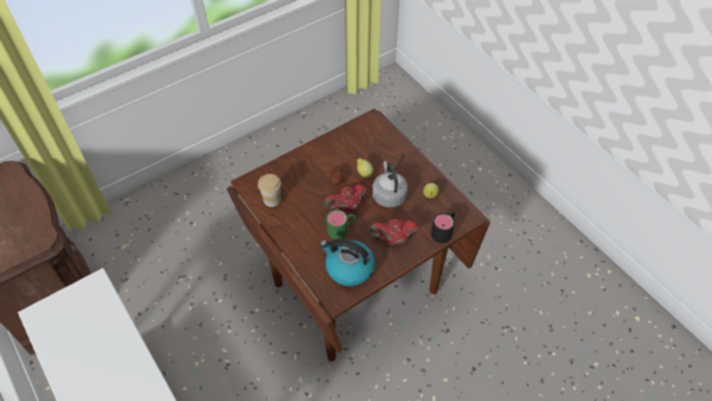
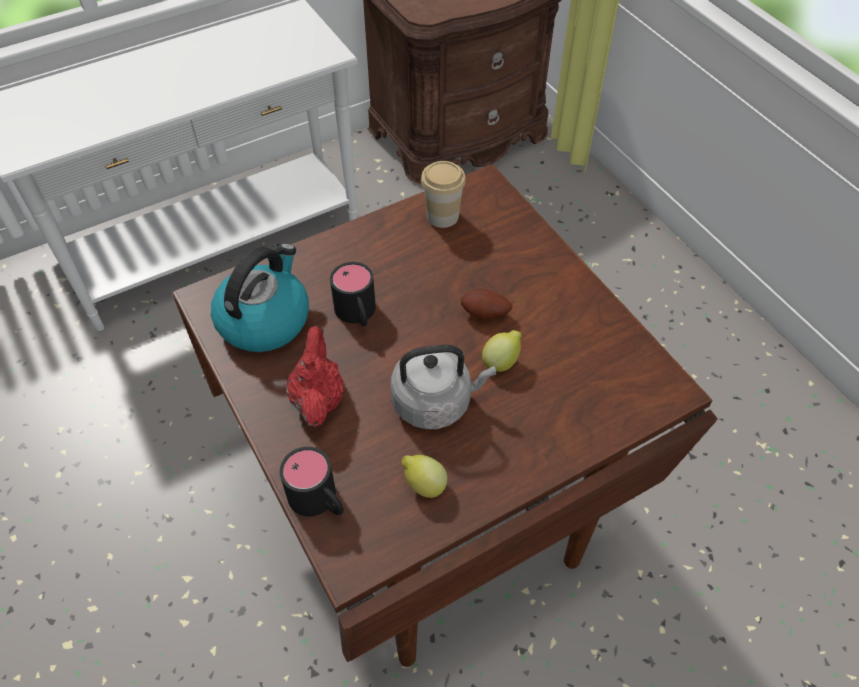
camera: 95 degrees right, 0 degrees up
red teapot [324,184,367,212] -> none
green mug [326,210,356,240] -> black mug [330,262,376,327]

